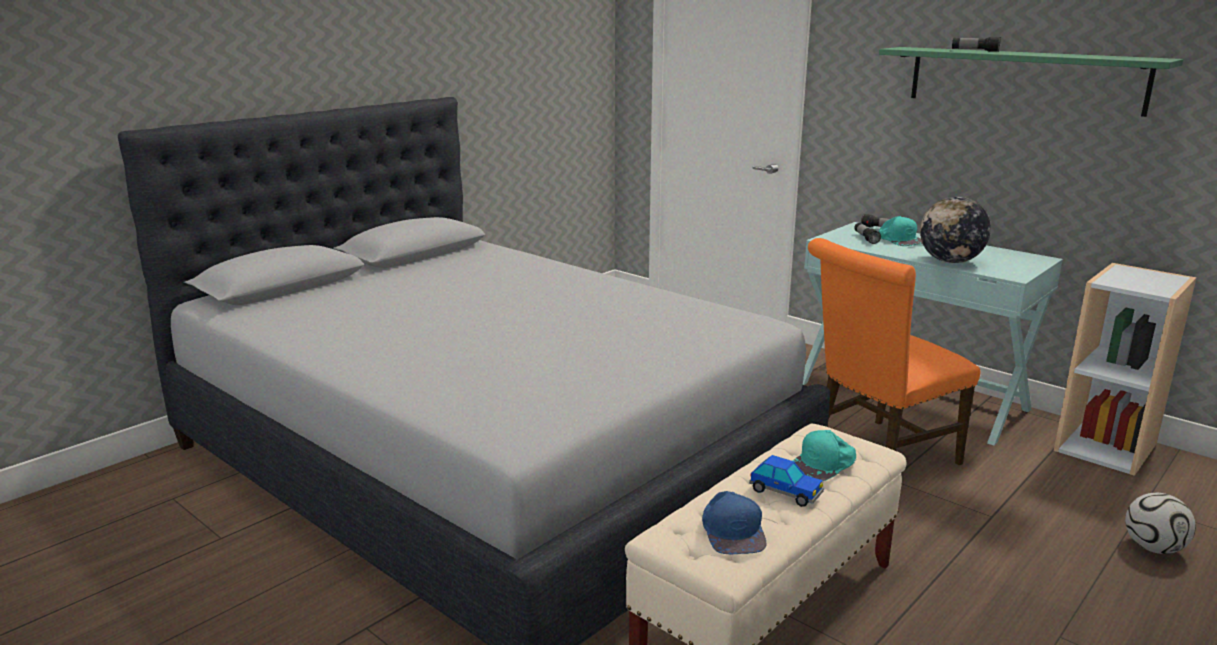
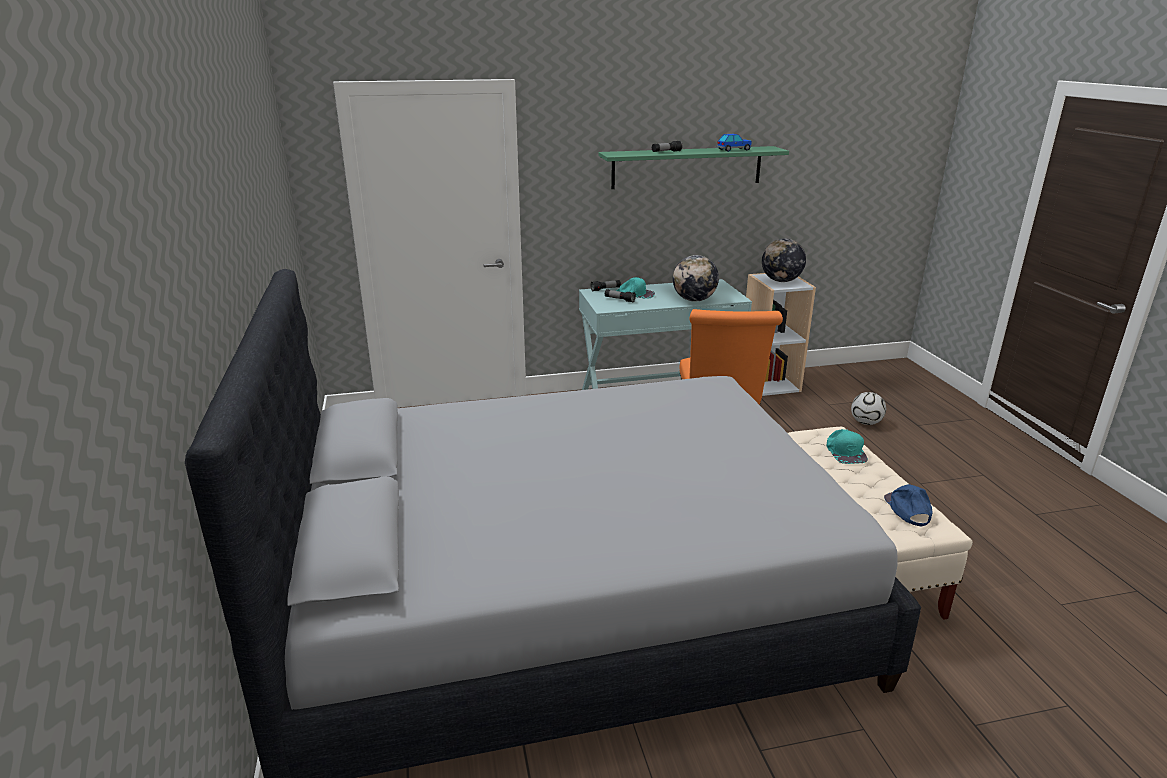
camera: 55 degrees left, 5 degrees up
blue cap [702,491,766,555] -> blue cap turned 120 degrees counterclockwise [884,484,933,526]
toy car [749,455,824,507] -> toy car moved to [717,134,752,152]
none -> globe [762,238,806,282]

